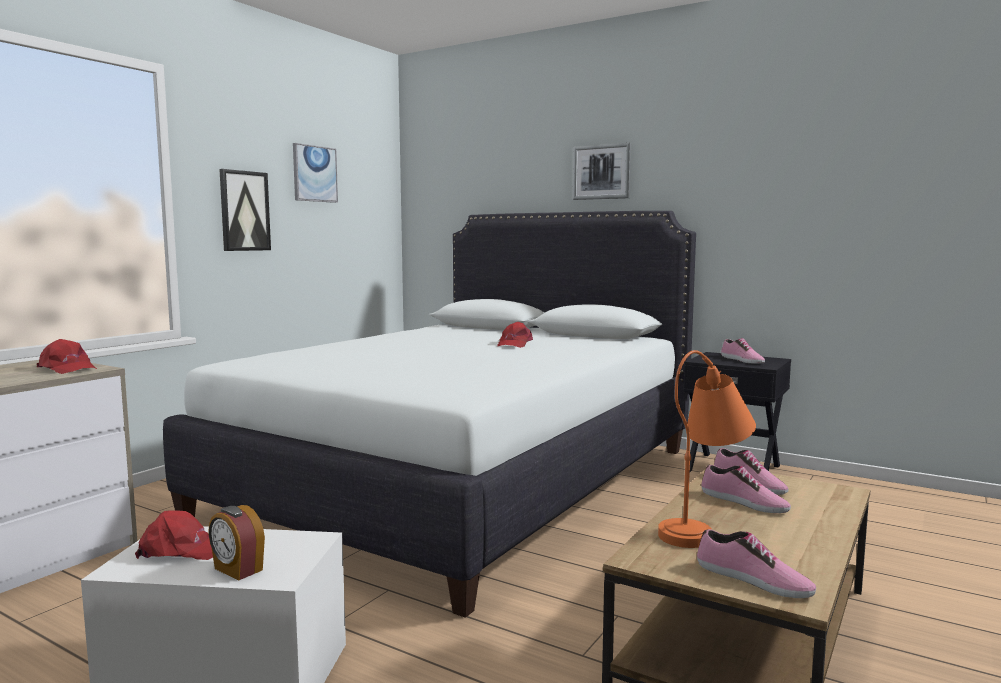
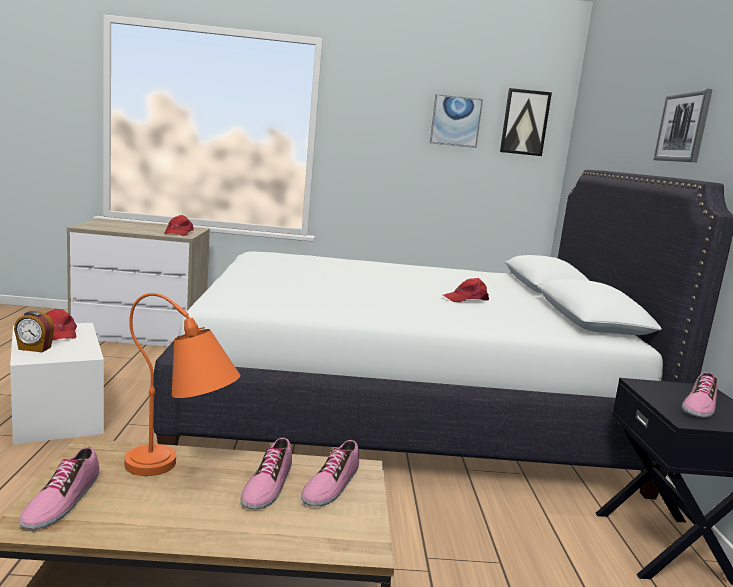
camera: 55 degrees right, 5 degrees up
alarm clock [208,505,265,581] -> alarm clock turned 90 degrees counterclockwise [14,311,54,352]
picture [219,169,271,251] -> picture moved to [500,88,552,156]

